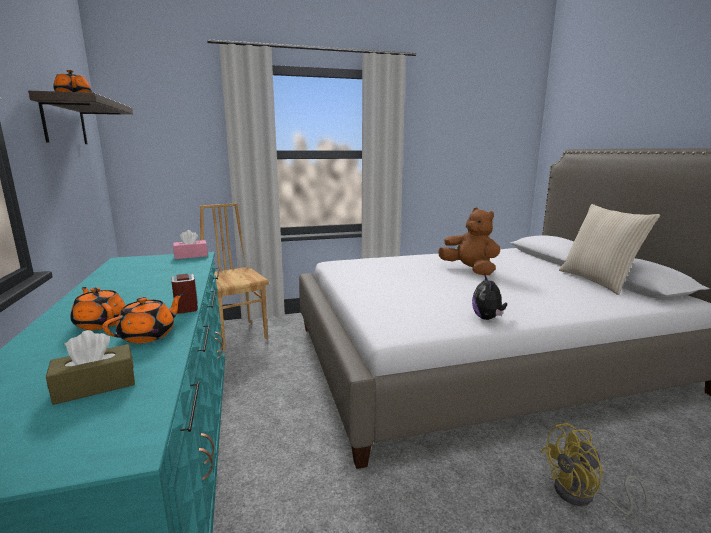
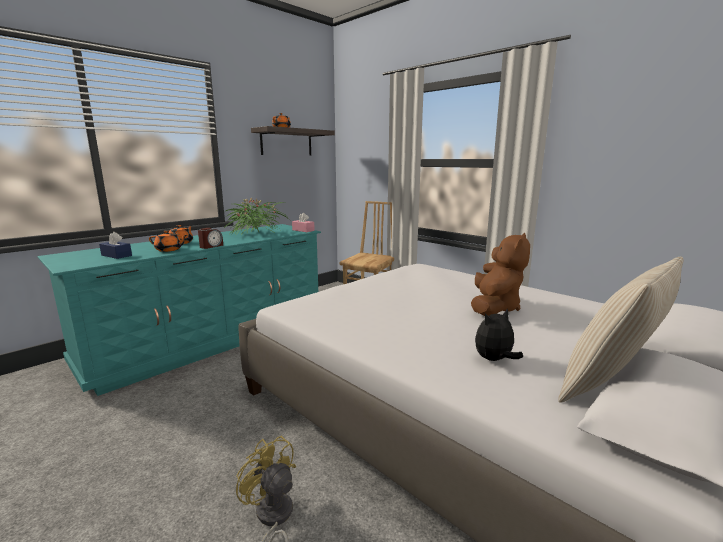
camera: 60 degrees right, 0 degrees up
brown tissue box [46,330,135,405] -> blue tissue box [99,232,132,259]
plush toy [472,275,507,320] -> plush toy moved to [475,308,523,361]
none -> potted plant [223,197,290,234]

